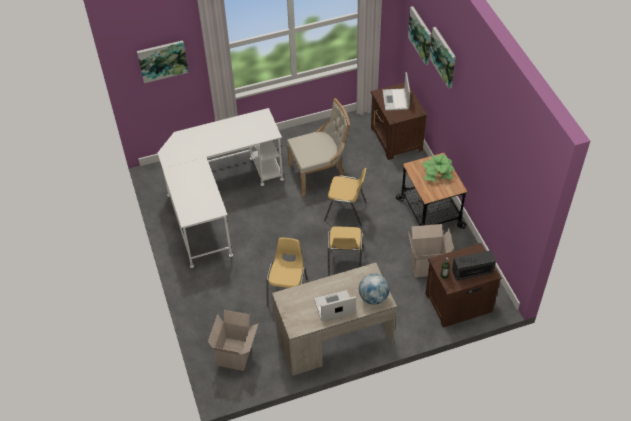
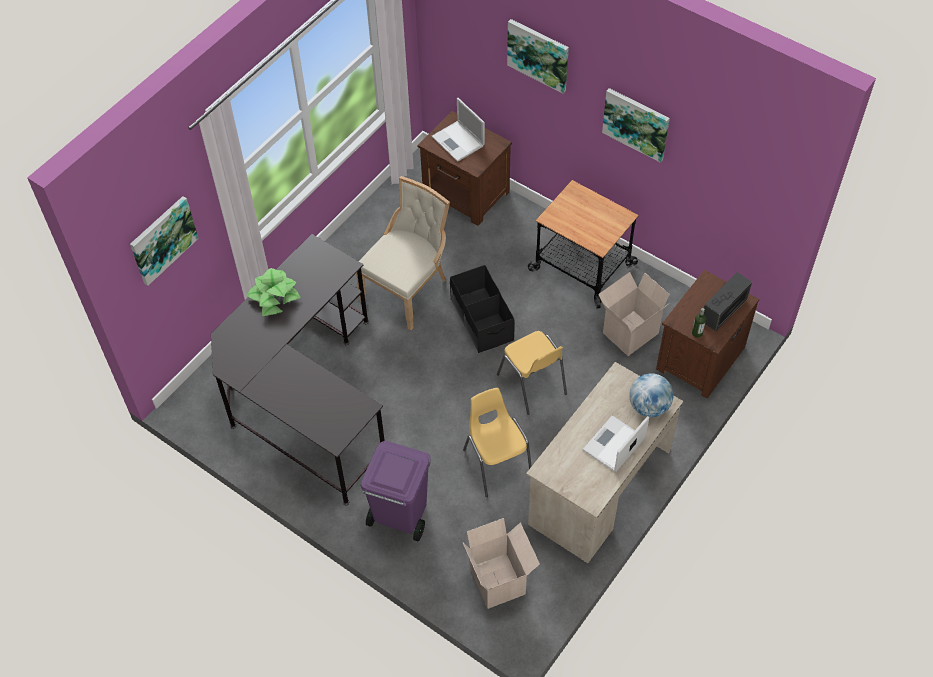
camera: 35 degrees left, 5 degrees up
white desk [158,108,284,268] -> black desk [211,234,385,505]
yellow chair [324,168,367,226] -> black storage box [450,265,515,353]
picture [408,6,431,65] -> picture moved to [602,88,670,163]
potted plant [422,154,455,182] -> potted plant moved to [247,268,301,316]
none -> purple trash can [361,441,431,541]

